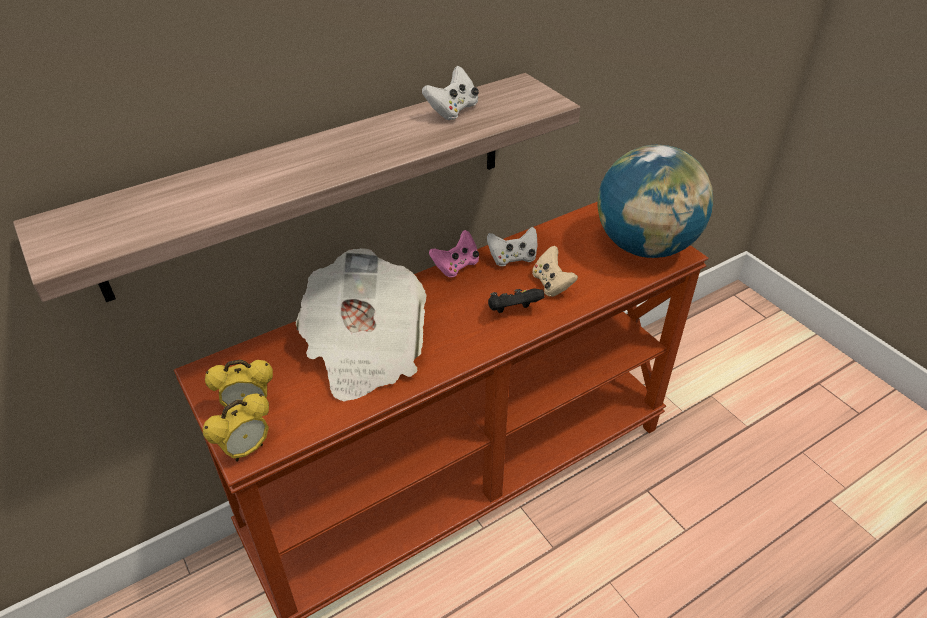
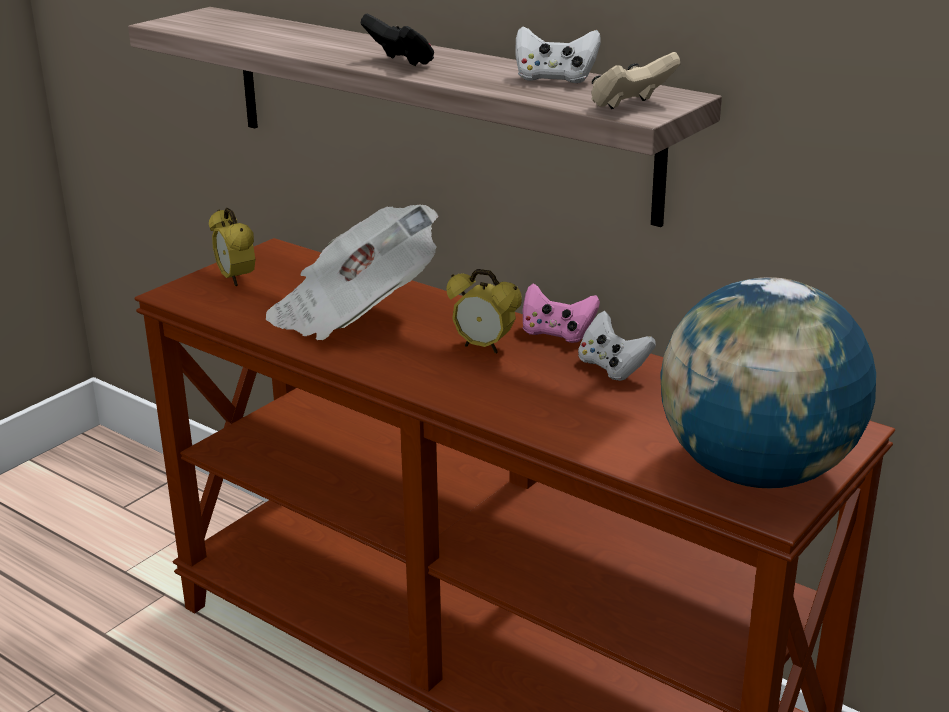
camera: 70 degrees right, 15 degrees down
alarm clock [203,393,269,462] -> alarm clock moved to [446,269,522,353]
black game controller [488,288,545,313] -> black game controller moved to [361,14,434,66]
beige game controller [532,246,578,297] -> beige game controller moved to [591,52,680,109]

